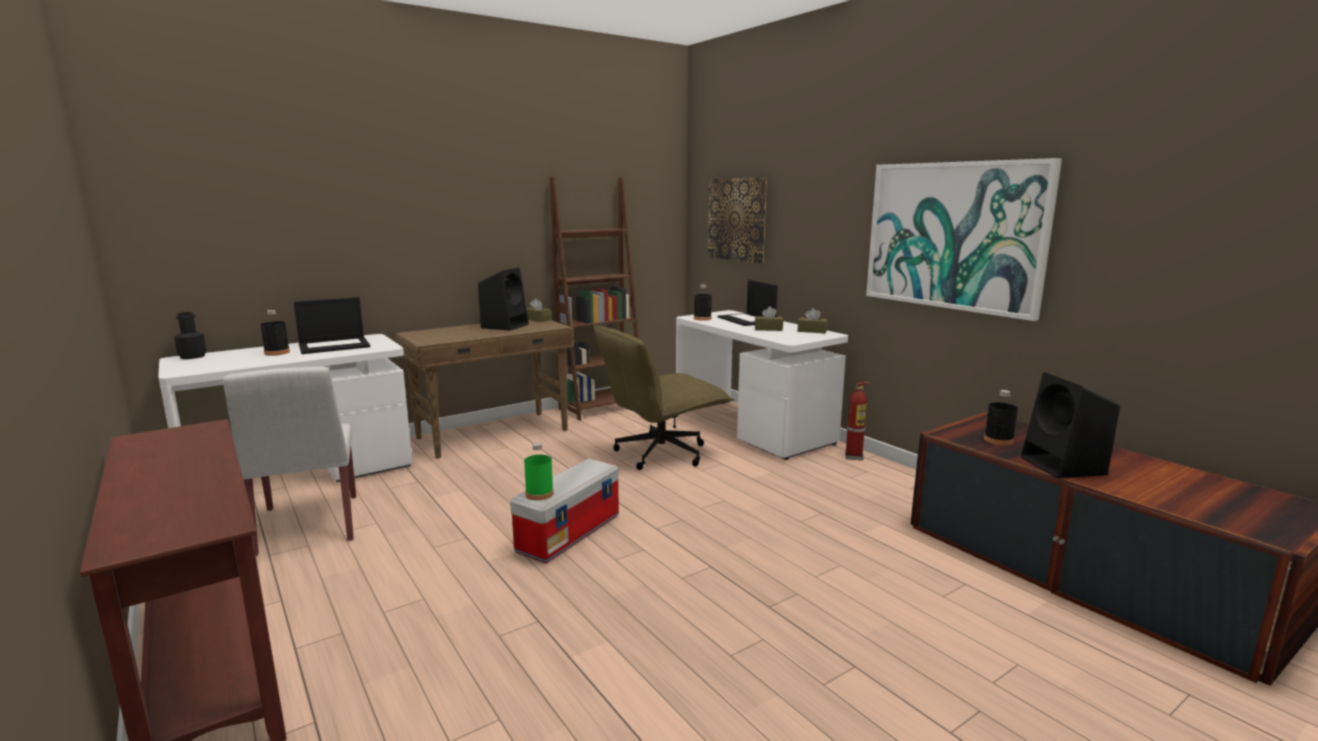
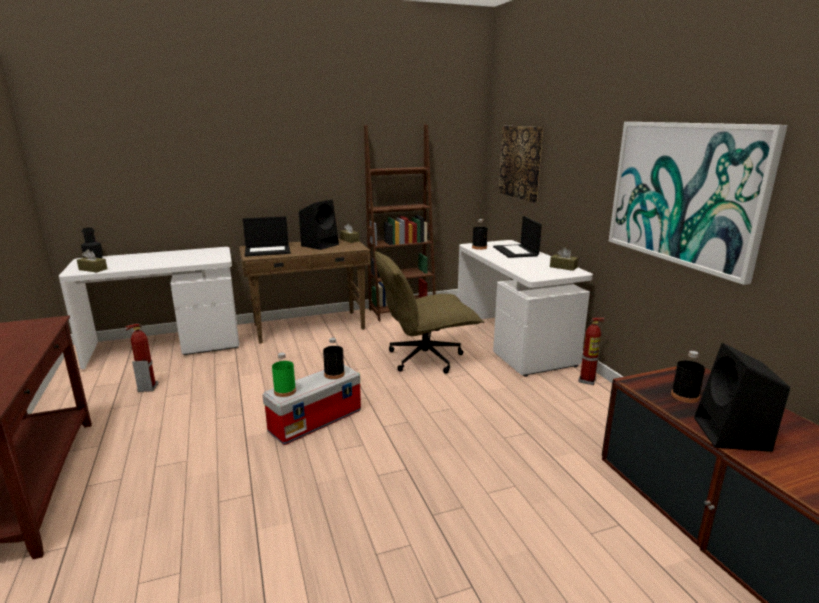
camera: 15 degrees right, 5 degrees up
white chair [223,367,356,557] -> fire extinguisher [125,324,158,392]
black bottle [260,310,290,356] -> black bottle moved to [323,338,345,379]
laptop [294,297,370,354] -> laptop moved to [243,216,290,257]
brown tissue box [755,306,783,331] -> brown tissue box moved to [77,250,107,273]

